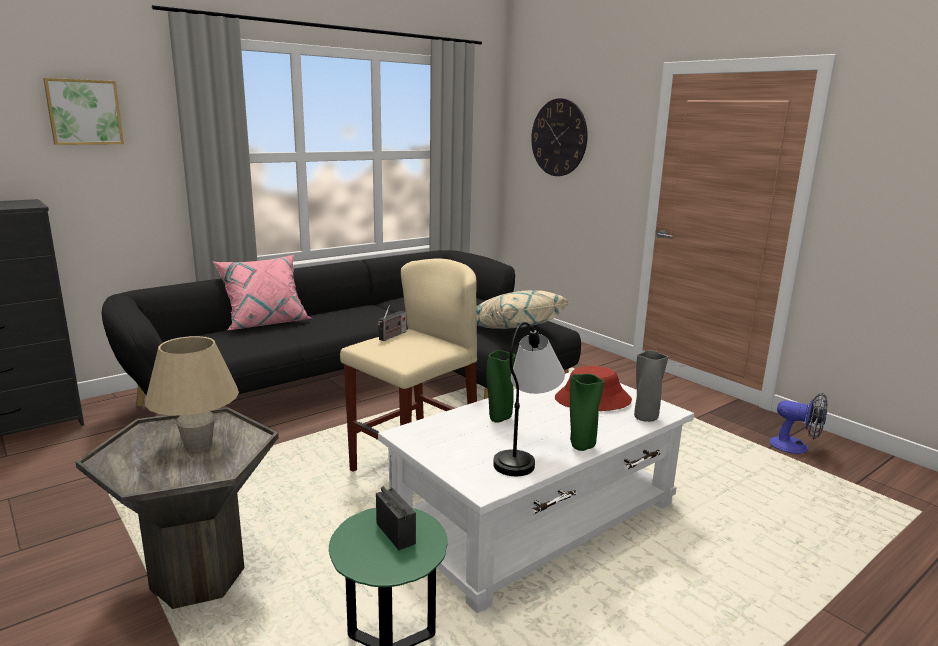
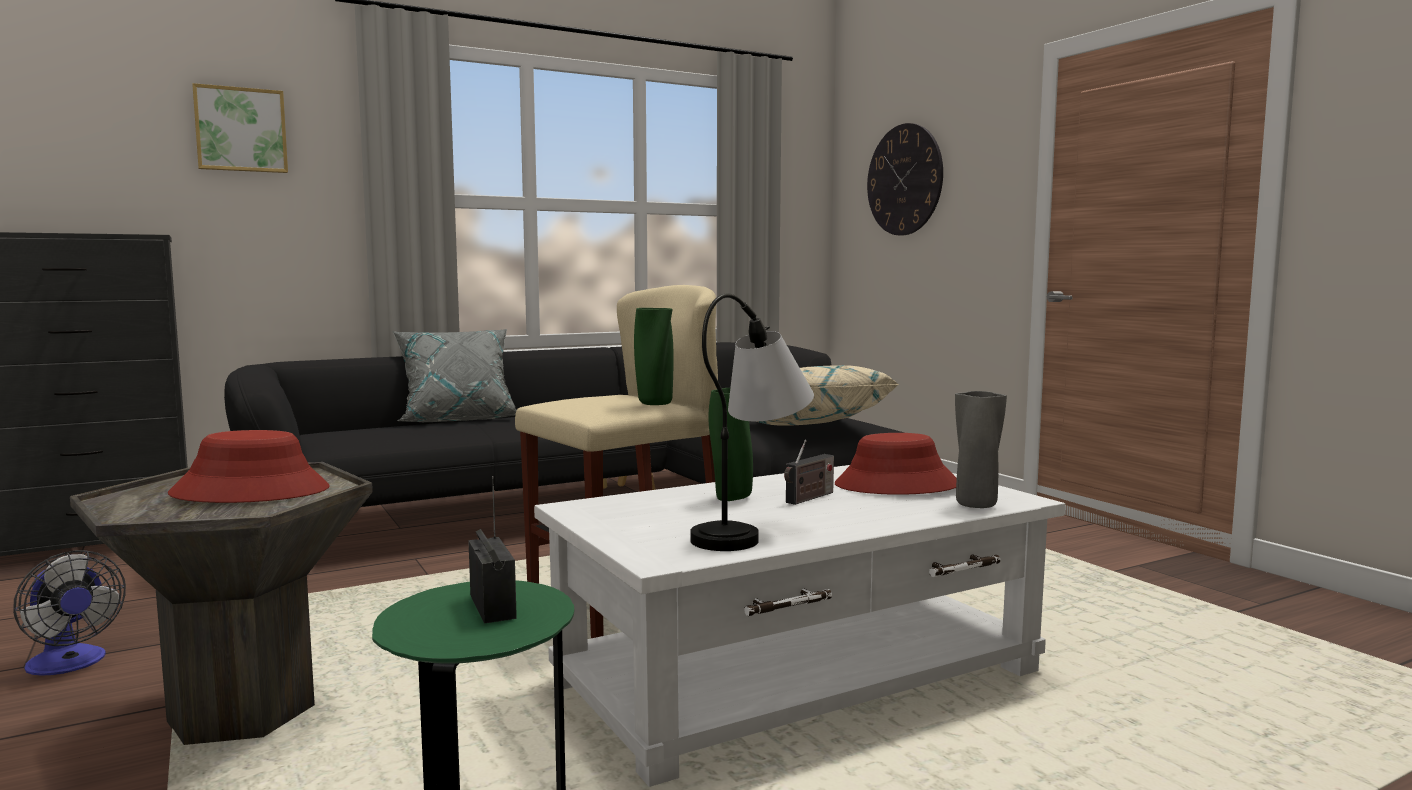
camera: 10 degrees right, 10 degrees down
beige table lamp [145,336,239,452] -> red hat [168,430,330,503]
pink pillow [213,255,312,331] -> grey pillow [392,329,517,422]
radio [377,305,407,341] -> radio moved to [784,440,834,505]
green vase [570,374,604,451] -> green vase moved to [634,308,674,405]
fan [769,393,828,454] -> fan moved to [13,550,126,676]

